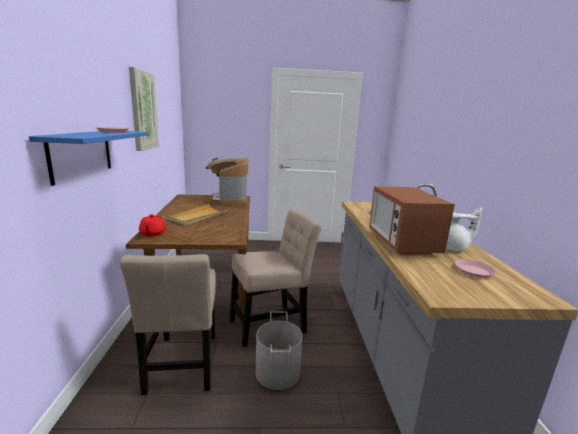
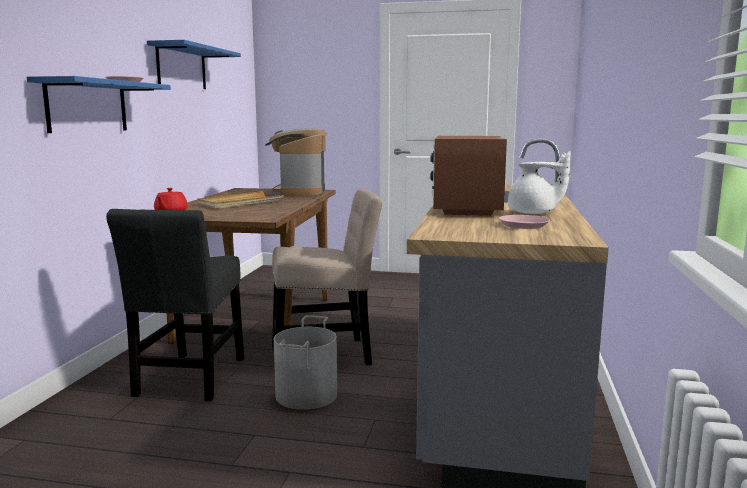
camera: 15 degrees right, 5 degrees down
beige chair [120,254,216,395] -> black chair [106,209,244,401]
picture [129,67,159,151] -> blue shelf [147,40,241,89]

